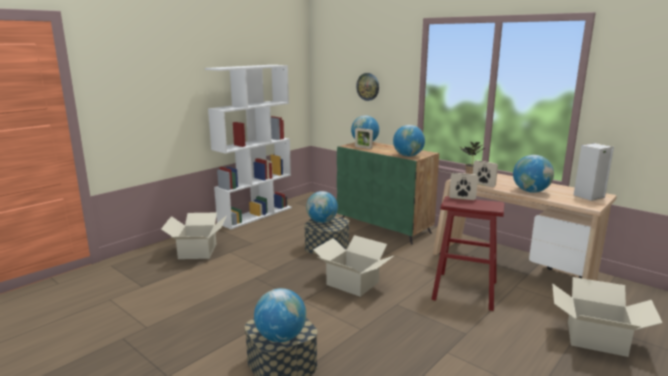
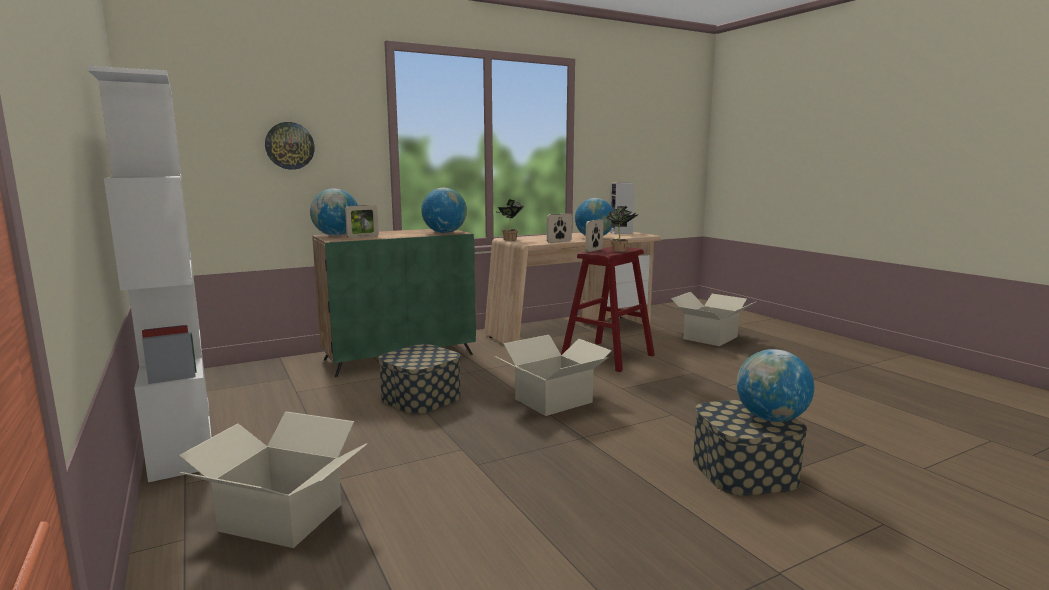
camera: 70 degrees left, 5 degrees down
globe [306,191,338,223] -> none
none -> potted plant [606,206,639,252]

